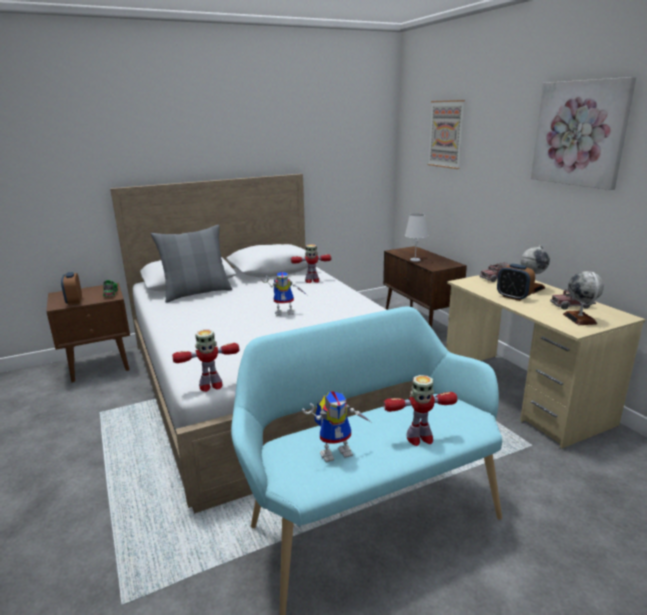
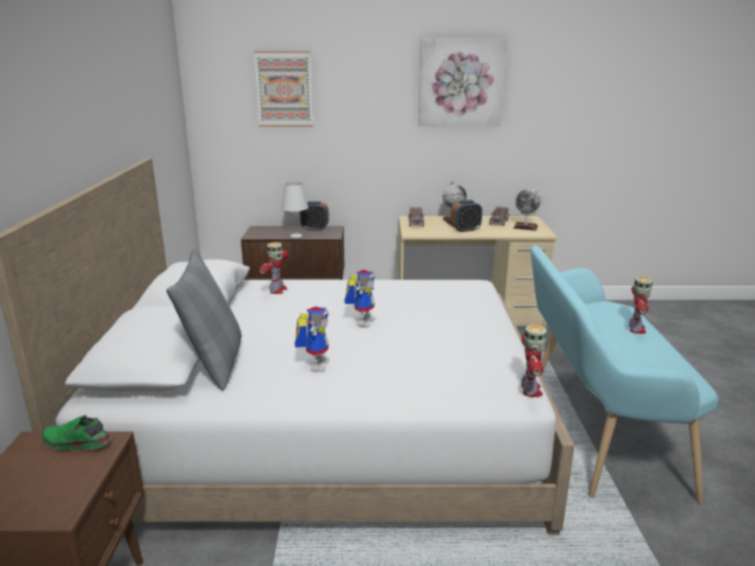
camera: 65 degrees left, 0 degrees up
alarm clock [61,272,82,305] -> alarm clock moved to [300,201,329,231]
toy robot [302,391,371,462] -> toy robot moved to [295,306,329,372]

